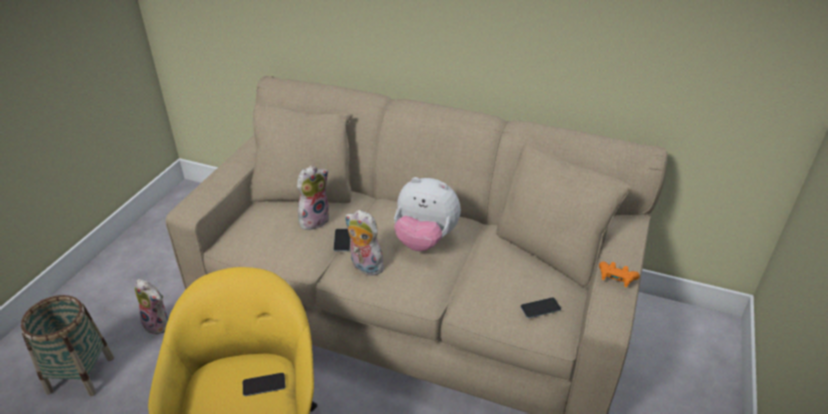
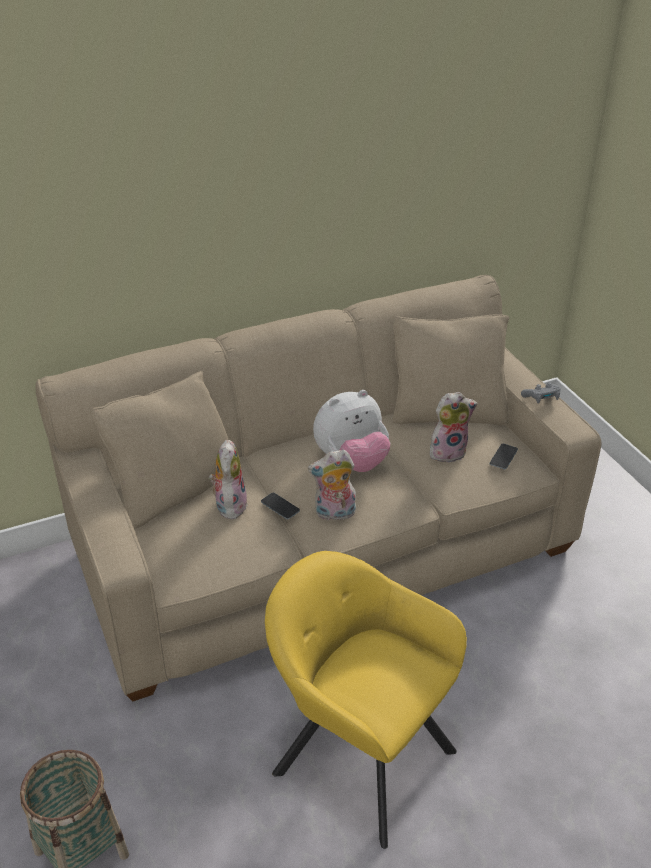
camera: 45 degrees left, 0 degrees up
plush toy [135,279,168,335] -> plush toy moved to [430,392,478,464]
phone [243,373,286,396] -> none
orange game controller [599,262,640,287] -> grey game controller [521,382,560,404]

